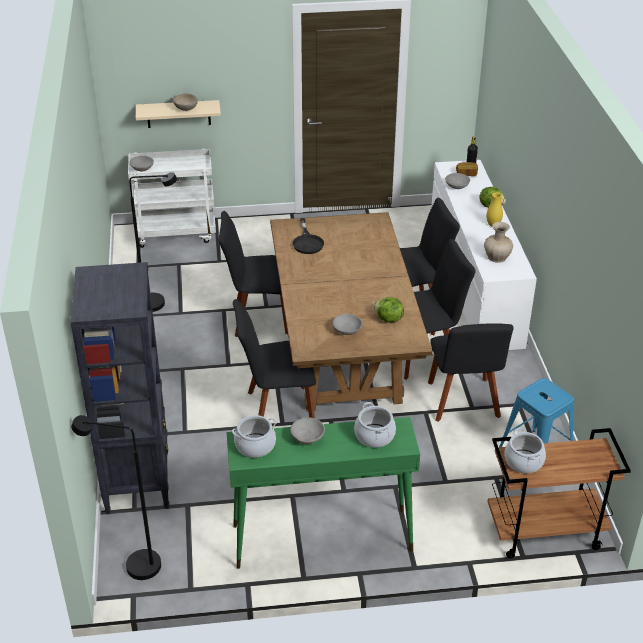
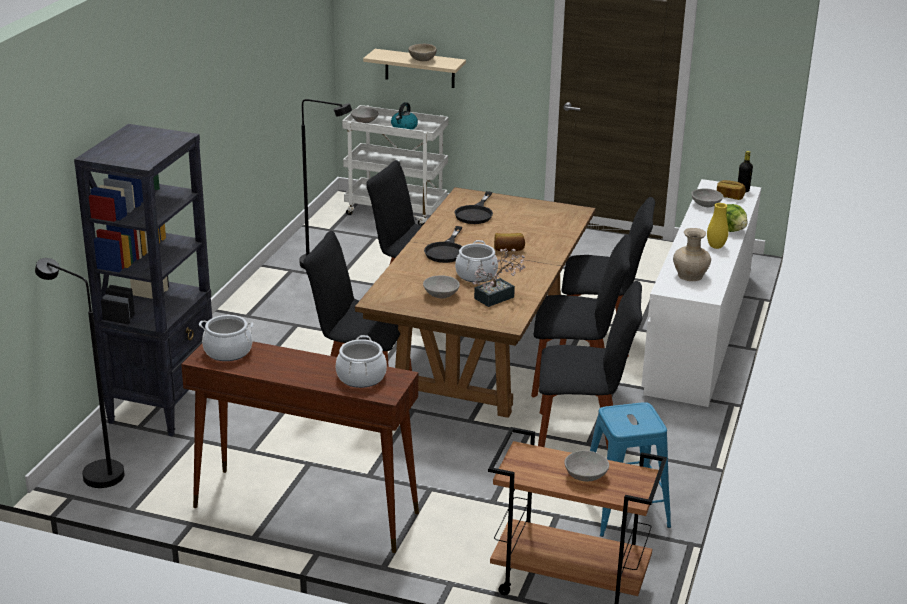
camera: 25 degrees right, 10 degrees down
green console table [227,417,420,569] -> brown console table [181,341,419,553]
grey bowl [291,417,325,444] -> grey bowl moved to [564,451,609,481]
lettuce [374,297,404,323] -> potted plant [472,249,526,307]
black chair [428,323,514,422] -> black chair turned 105 degrees counterclockwise [538,281,642,452]
cooking pot [504,428,546,473] -> cooking pot moved to [455,240,498,283]
none -> kettle [391,102,418,130]
none -> black frying pan [424,226,462,263]
none -> bread [494,233,525,251]

